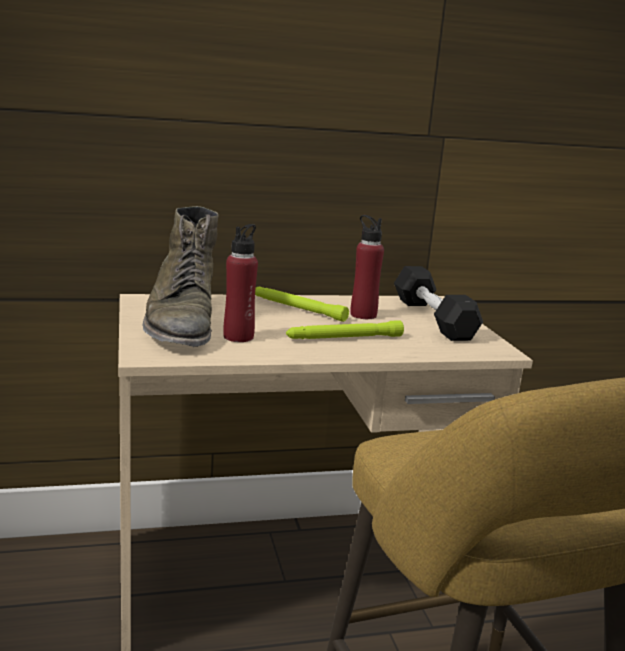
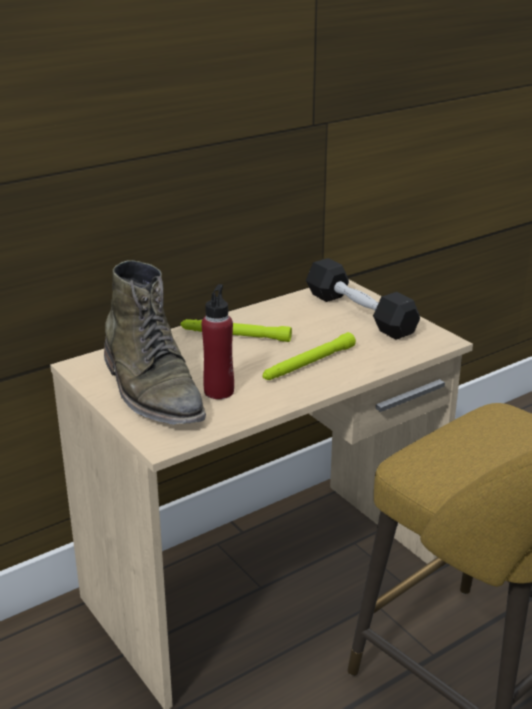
camera: 20 degrees left, 10 degrees up
red bottle [350,215,384,319] -> none

